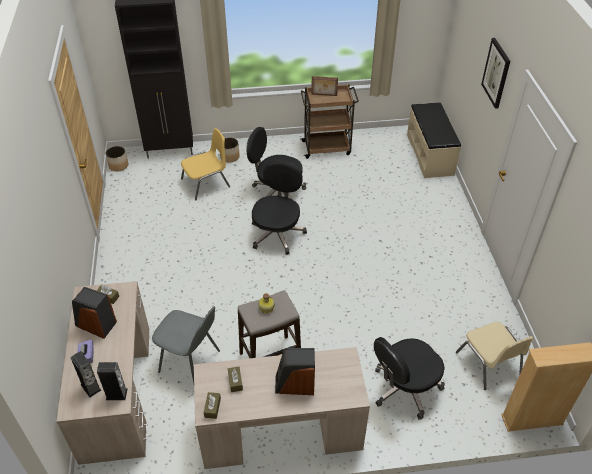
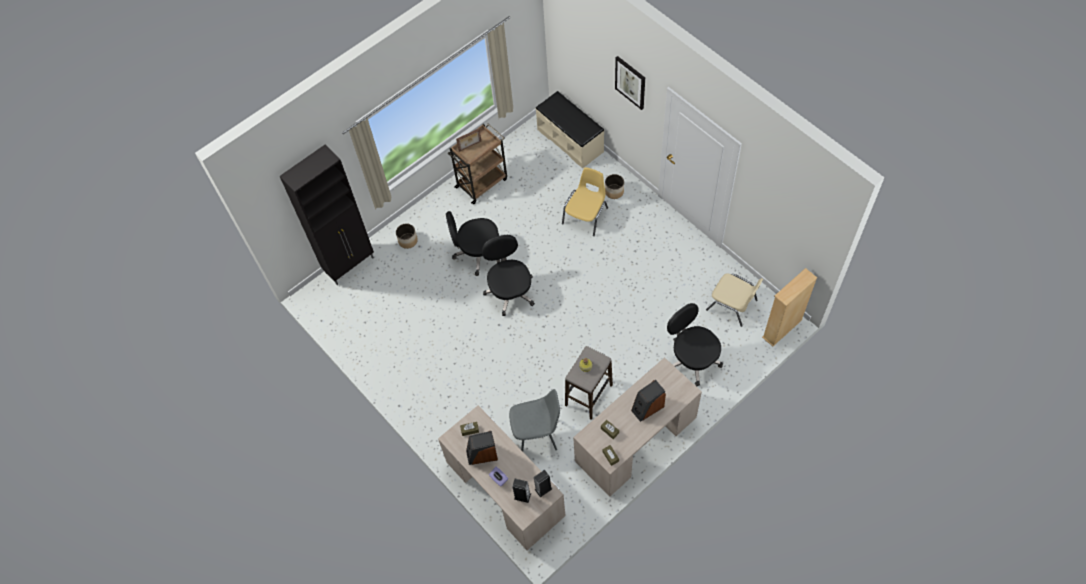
camera: 30 degrees left, 15 degrees up
planter [106,146,128,172] -> planter moved to [605,174,624,199]
yellow chair [181,128,230,200] -> yellow chair moved to [562,167,608,236]
black office chair [374,337,445,420] -> black office chair turned 120 degrees clockwise [667,303,723,386]

